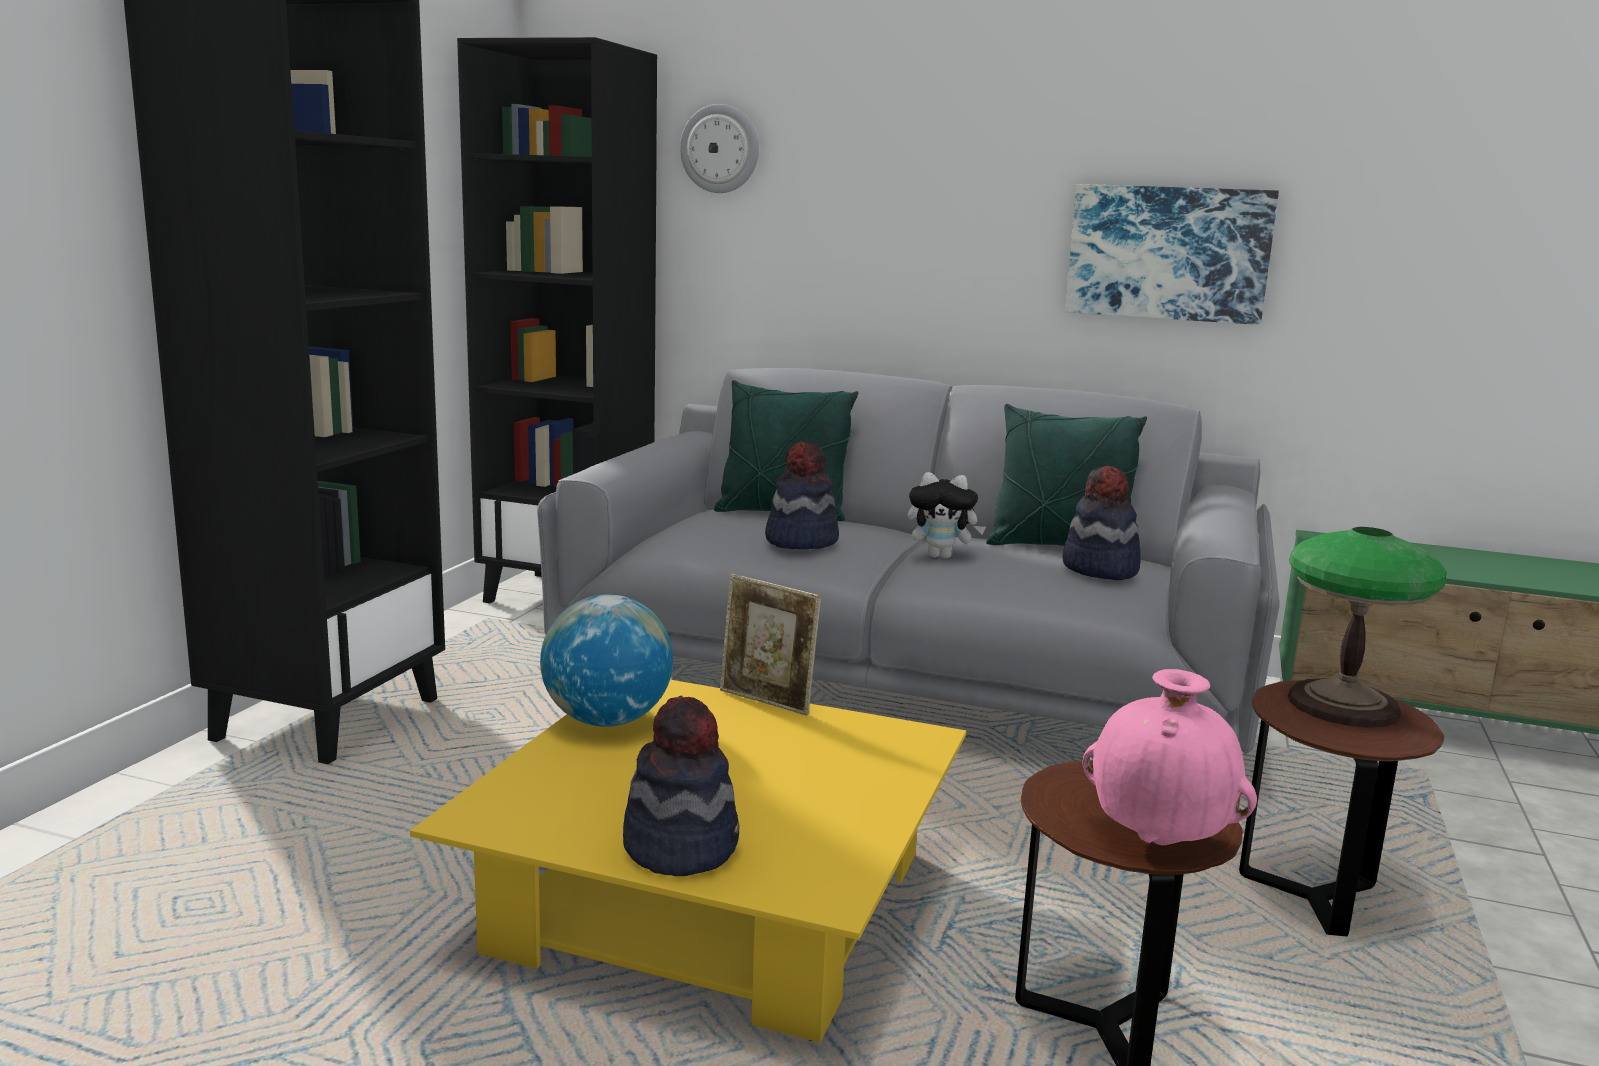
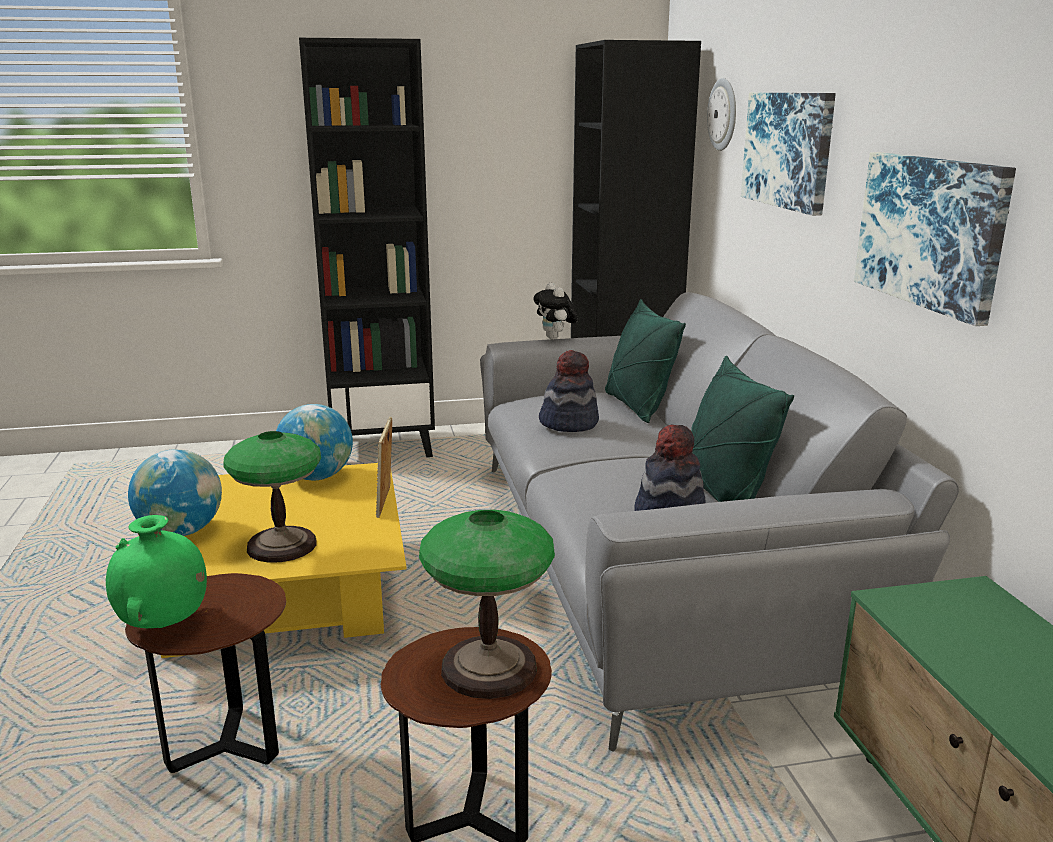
camera: 60 degrees right, 5 degrees up
hat [623,696,739,876] -> globe [128,449,222,536]
plush toy [908,472,986,559] -> plush toy moved to [533,283,578,340]
pink vase [1082,669,1257,845] -> green vase [106,515,207,628]
none -> table lamp [223,431,321,563]
none -> picture [741,93,836,216]

